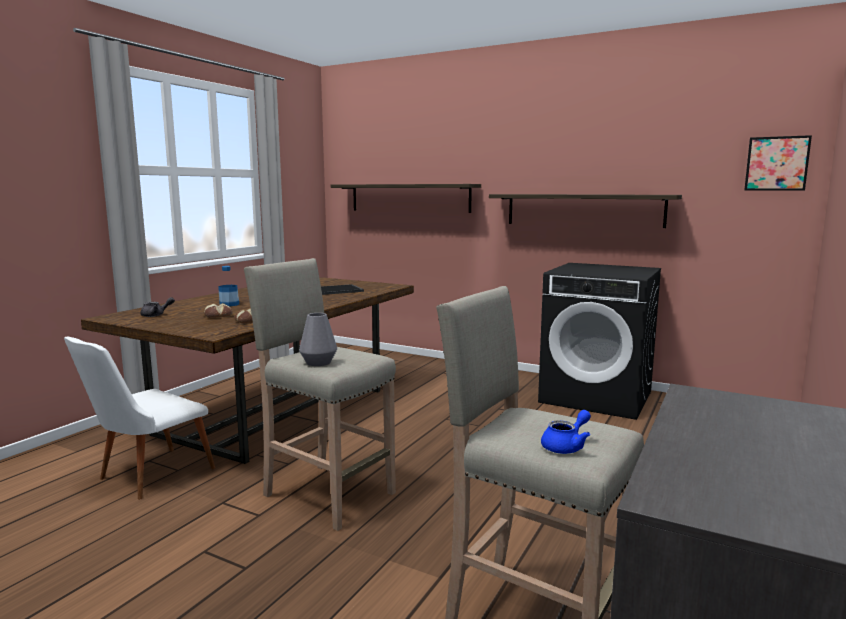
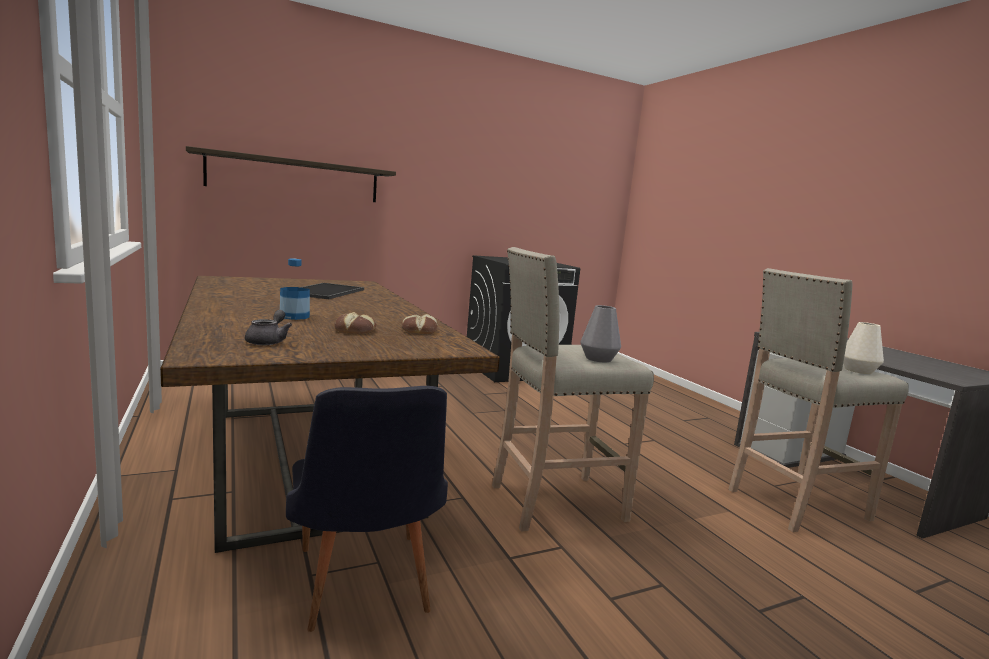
camera: 55 degrees left, 0 degrees up
white chair [64,337,215,500] -> black chair [286,386,448,632]
shelf [489,194,682,228] -> none
blue teapot [541,410,591,454] -> white vase [843,322,884,374]
picture [744,135,812,191] -> none

